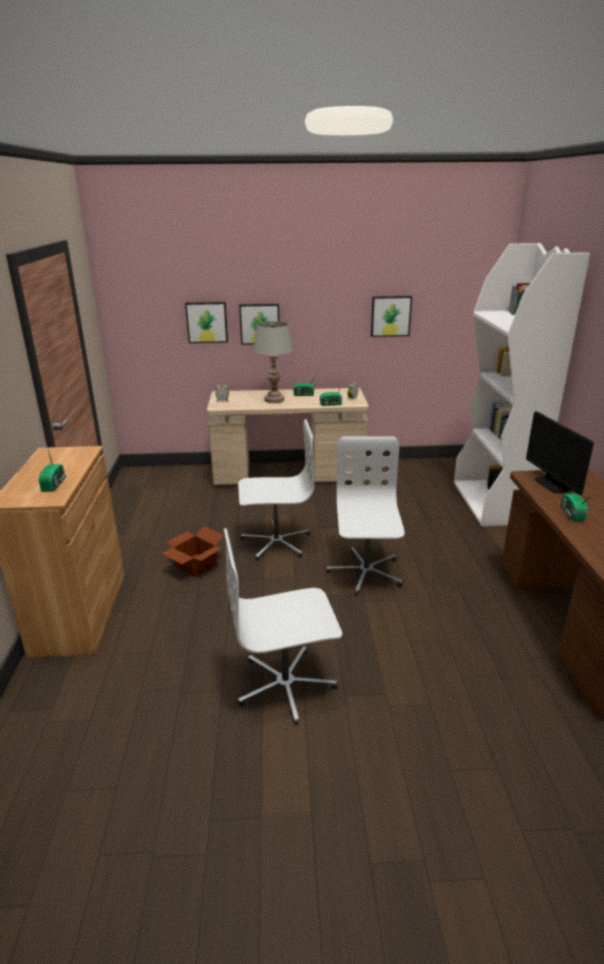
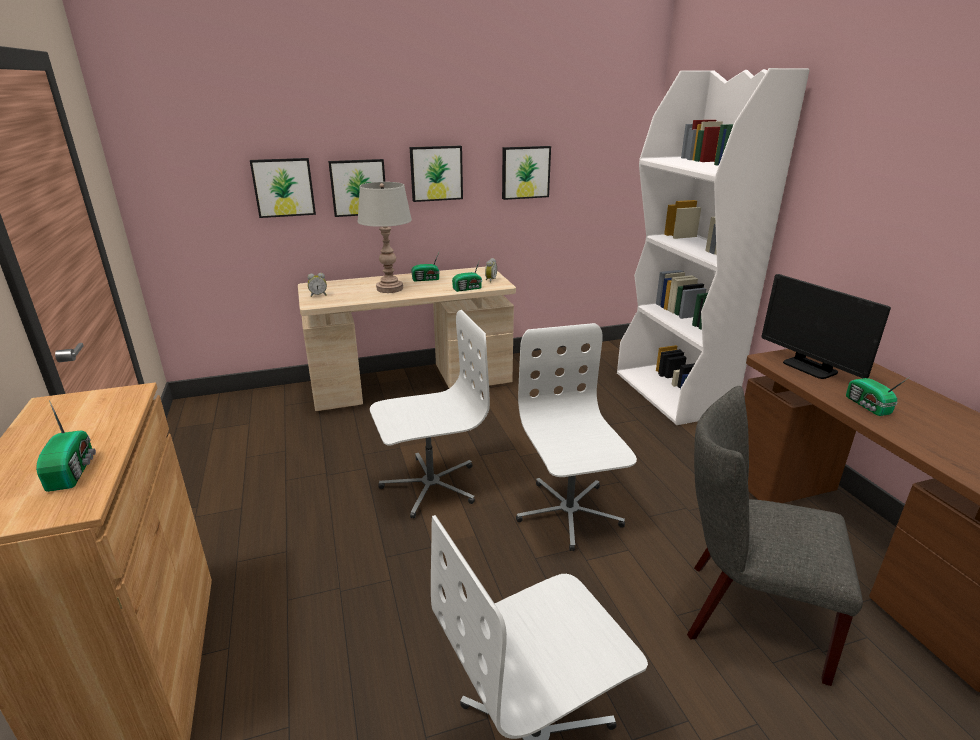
camera: 15 degrees left, 0 degrees up
cardboard box [161,526,225,577] -> none
none -> picture [410,145,463,202]
none -> grey chair [687,386,863,686]

